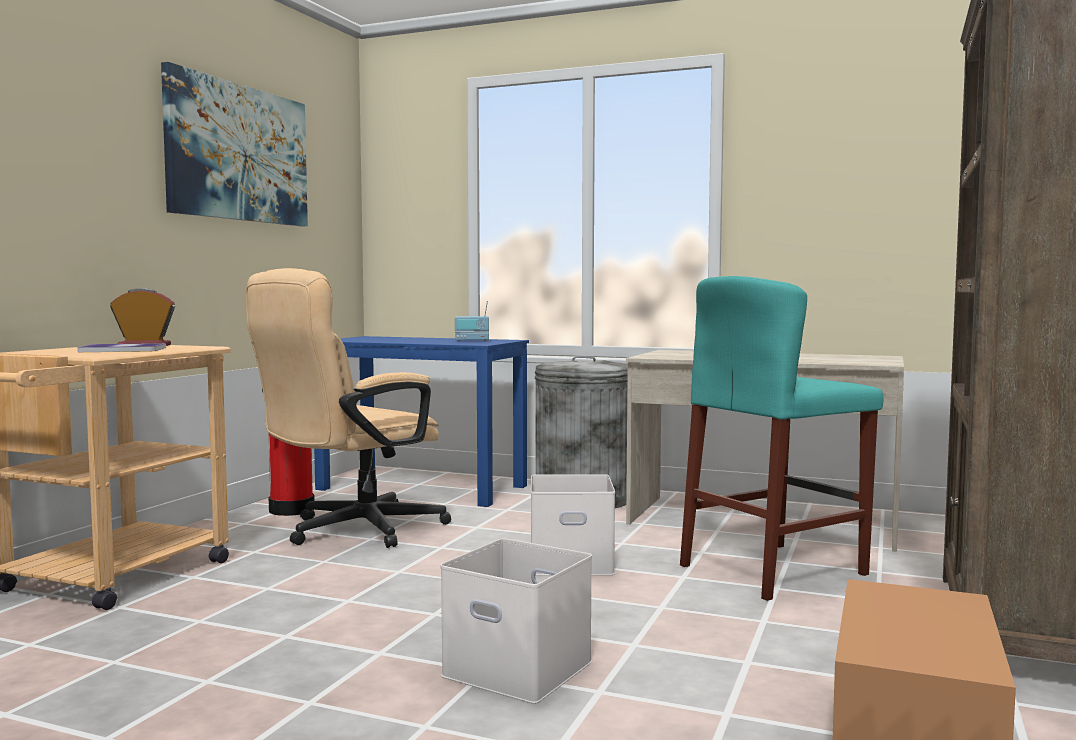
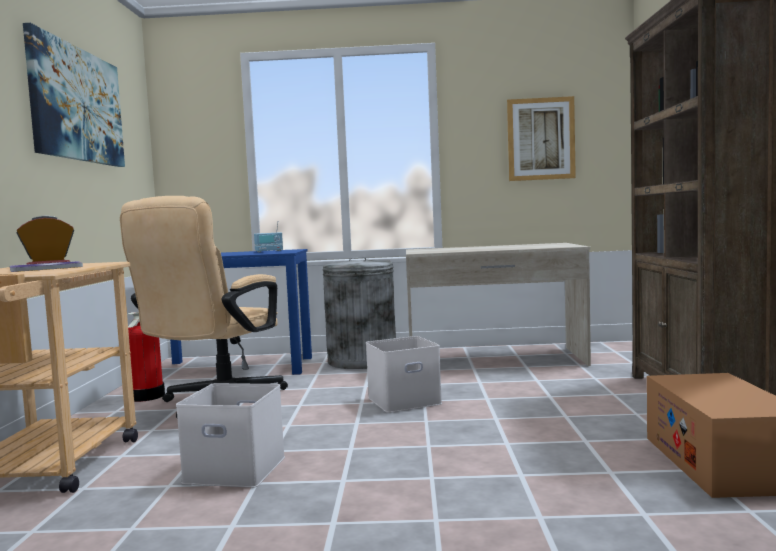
camera: 20 degrees left, 0 degrees up
white storage box [440,538,592,704] -> white storage box moved to [176,383,285,488]
turquoise stool [680,276,883,601] -> none
none -> picture [507,96,576,181]

